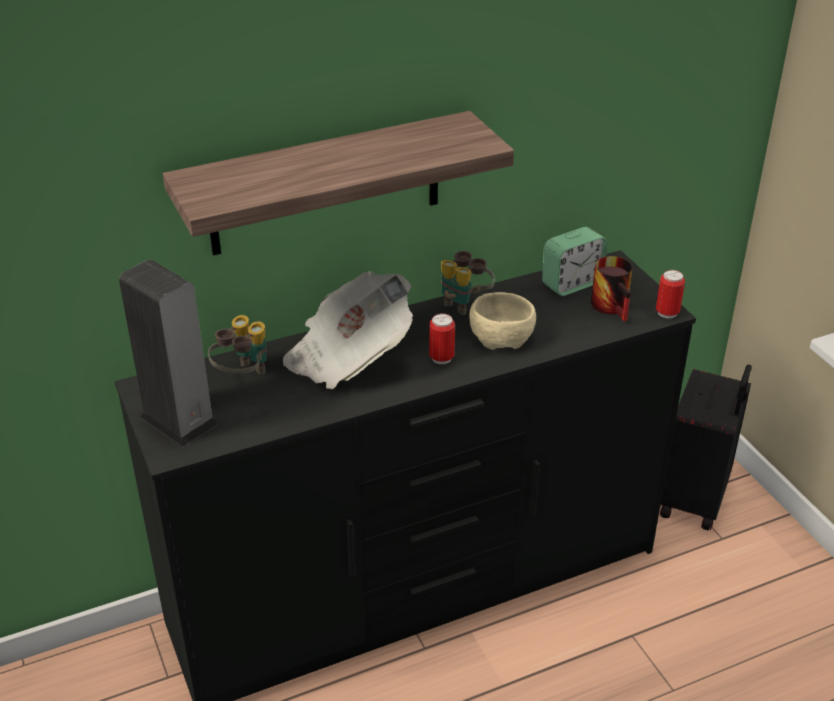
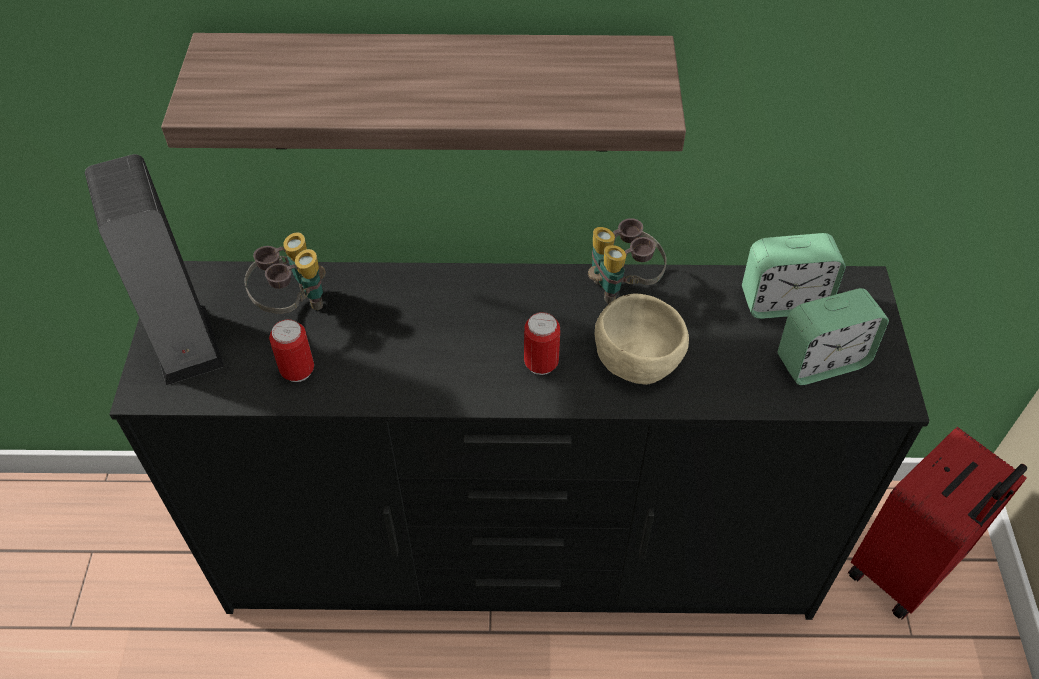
camera: 25 degrees right, 15 degrees up
newspaper [283,271,413,389] -> none
mug [591,256,632,321] -> alarm clock [778,288,889,385]
can [656,270,685,318] -> can moved to [269,319,314,382]
black suitcase [660,364,752,531] -> red suitcase [848,427,1027,620]

